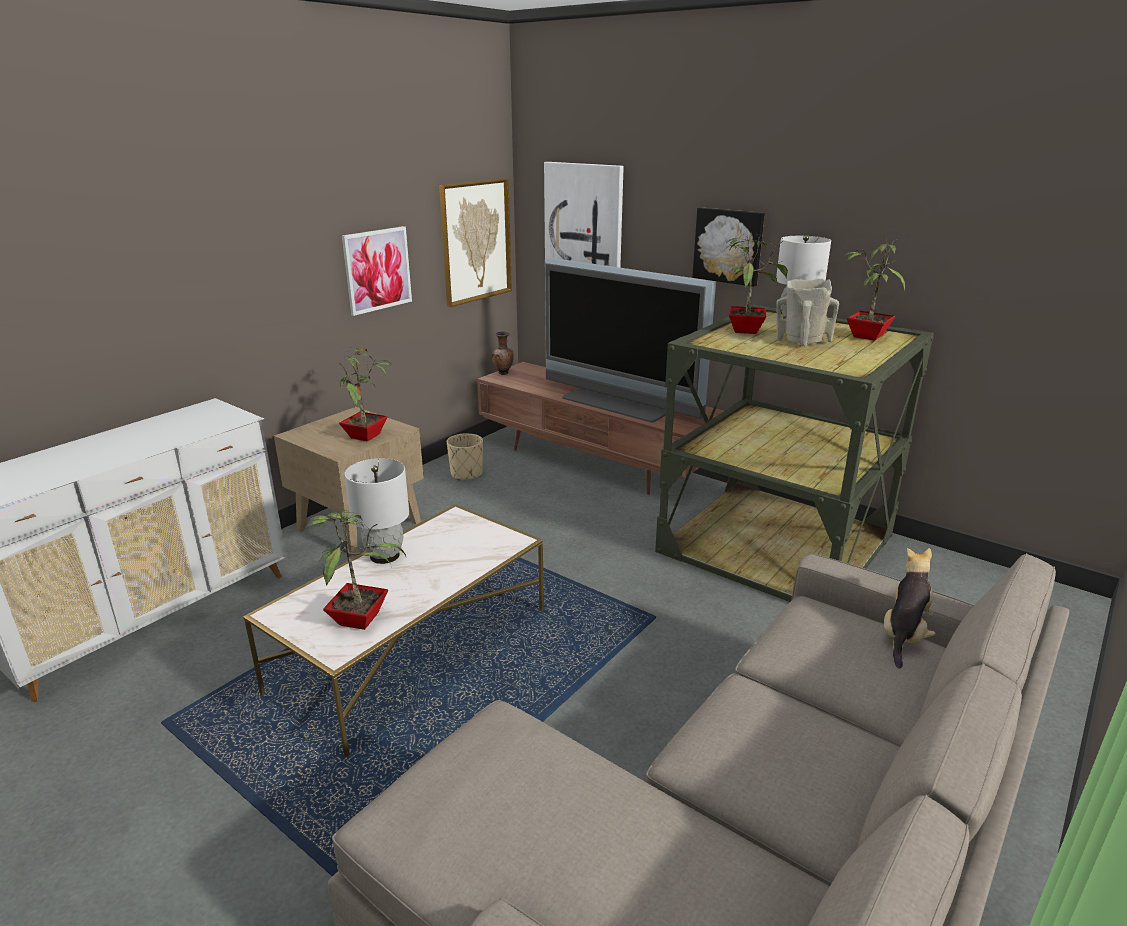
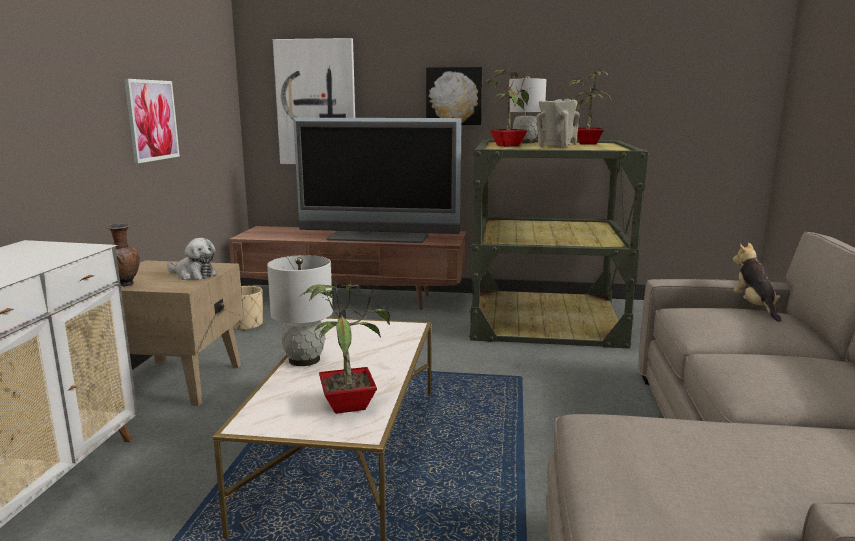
camera: 30 degrees left, 10 degrees down
potted plant [339,346,393,441] -> plush toy [167,238,217,280]
picture [439,178,512,307] -> none
brown vase [491,331,514,375] -> brown vase moved to [106,223,140,287]

